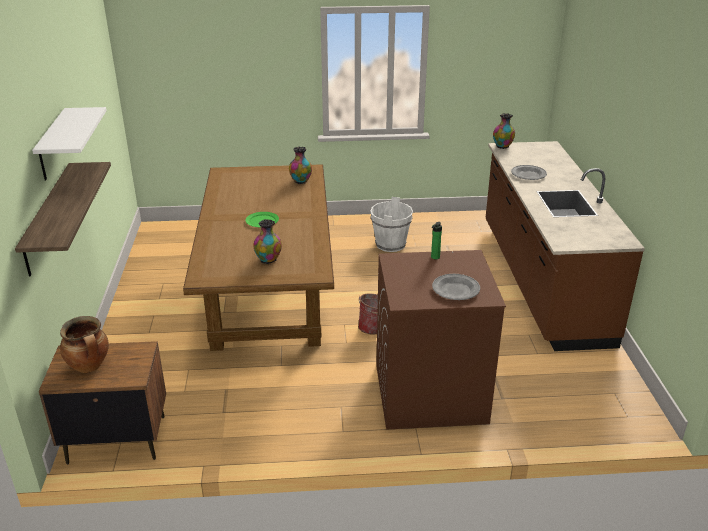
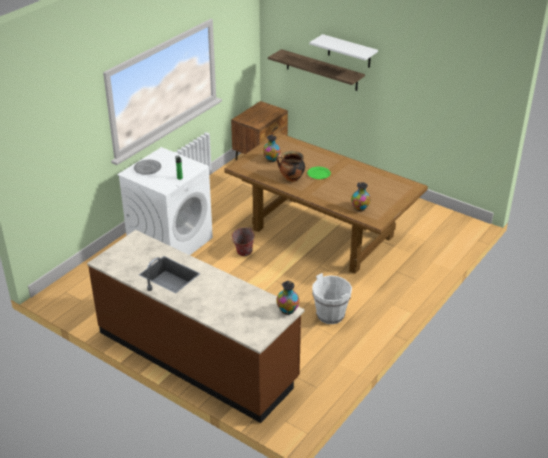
camera: 130 degrees right, 5 degrees up
cooking pot [60,316,109,373] -> cooking pot moved to [277,151,305,182]
brown washing machine [376,250,506,430] -> white washing machine [117,147,213,255]
grey plate [511,165,547,180] -> none

